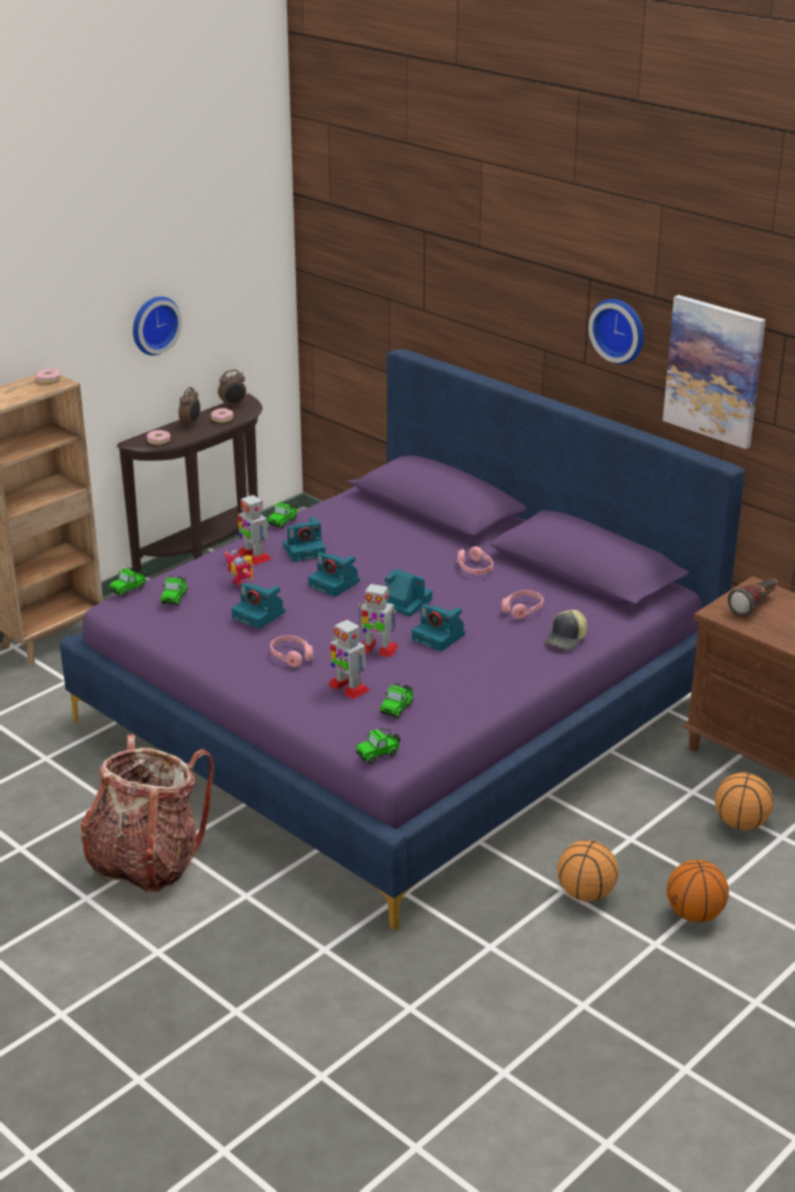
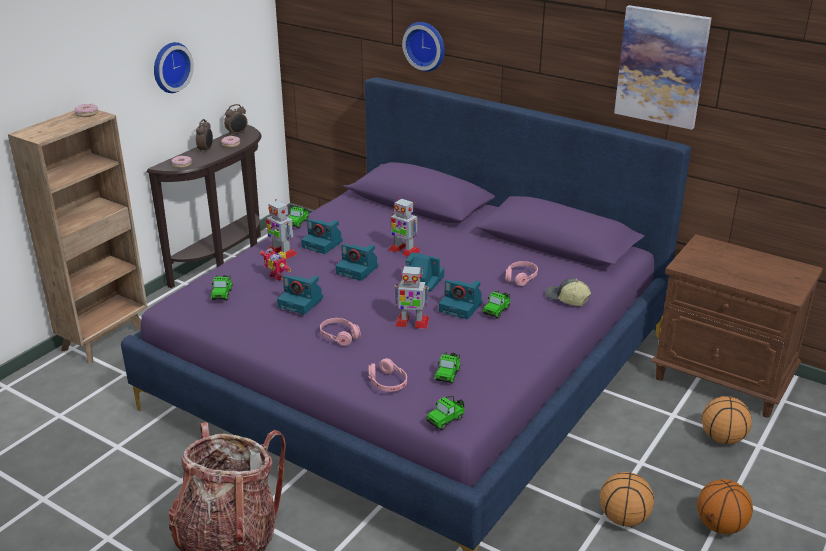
camera: 10 degrees left, 0 degrees up
toy car [110,568,146,597] -> toy car moved to [483,291,511,318]
camera [283,517,325,562] -> camera turned 60 degrees clockwise [301,219,343,254]
toy robot [328,618,370,699] -> toy robot moved to [388,197,420,257]
pink headphones [457,546,493,574] -> pink headphones moved to [368,358,407,392]
cap [545,610,587,650] -> cap turned 105 degrees clockwise [545,278,591,306]
wall clock [588,299,644,364] -> wall clock moved to [402,22,445,72]
flashlight [728,579,778,617] -> none

